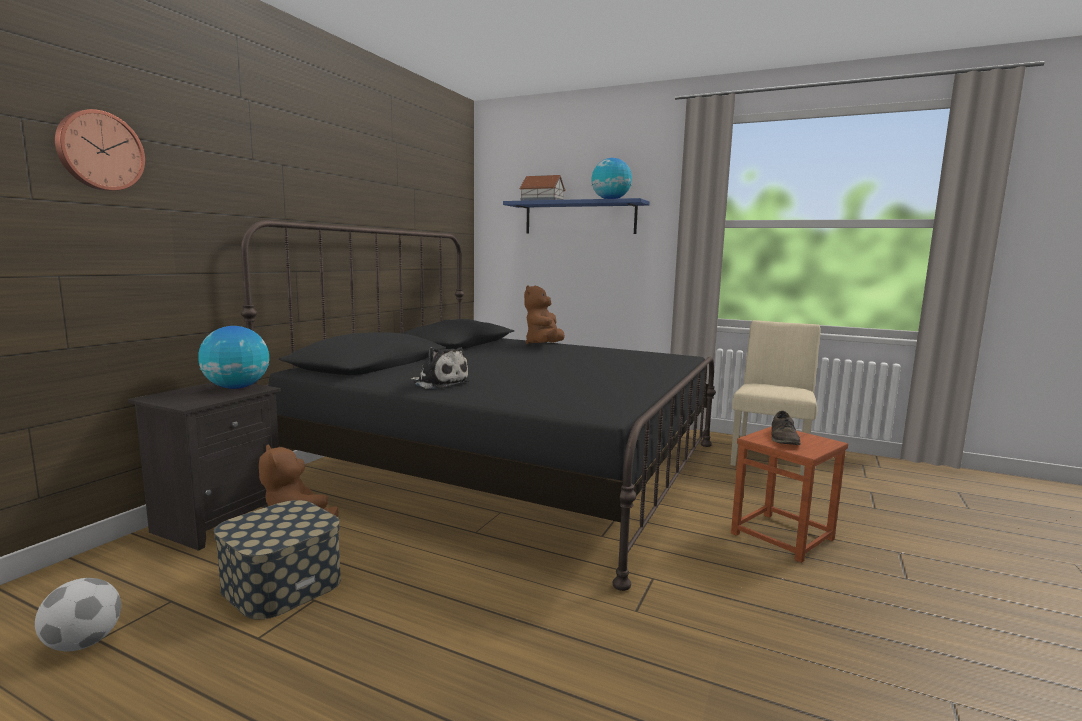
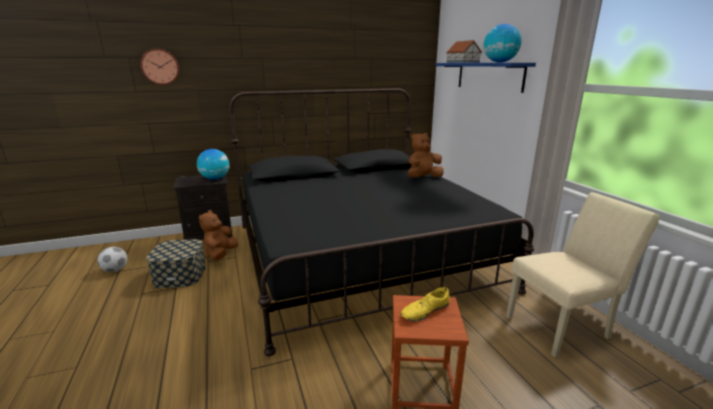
camera: 45 degrees right, 10 degrees up
plush toy [411,347,470,389] -> none
brown shoe [771,411,801,445] -> yellow shoe [401,287,450,322]

